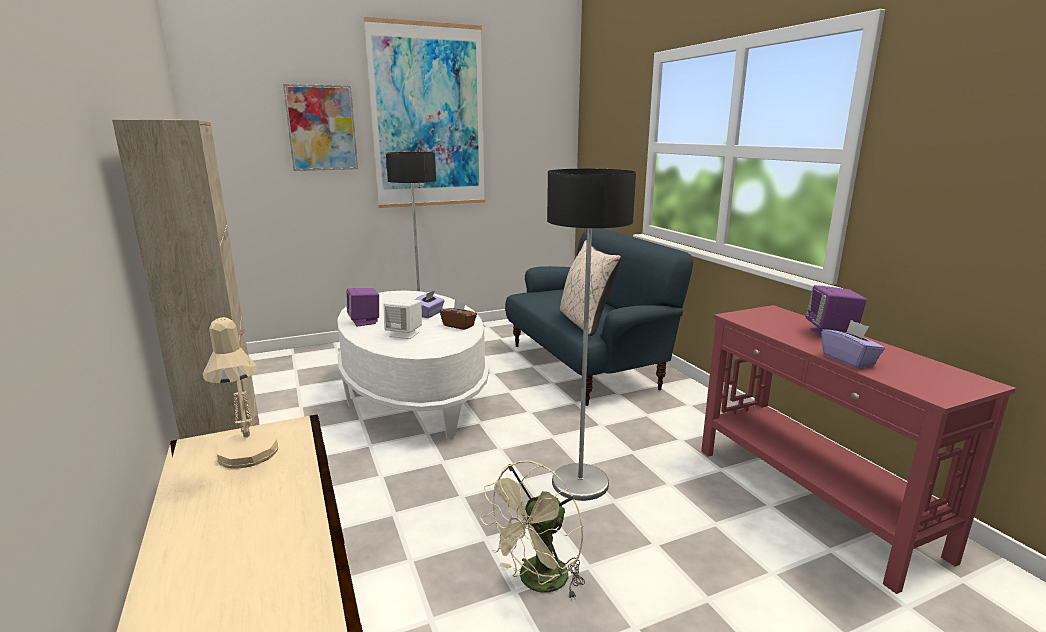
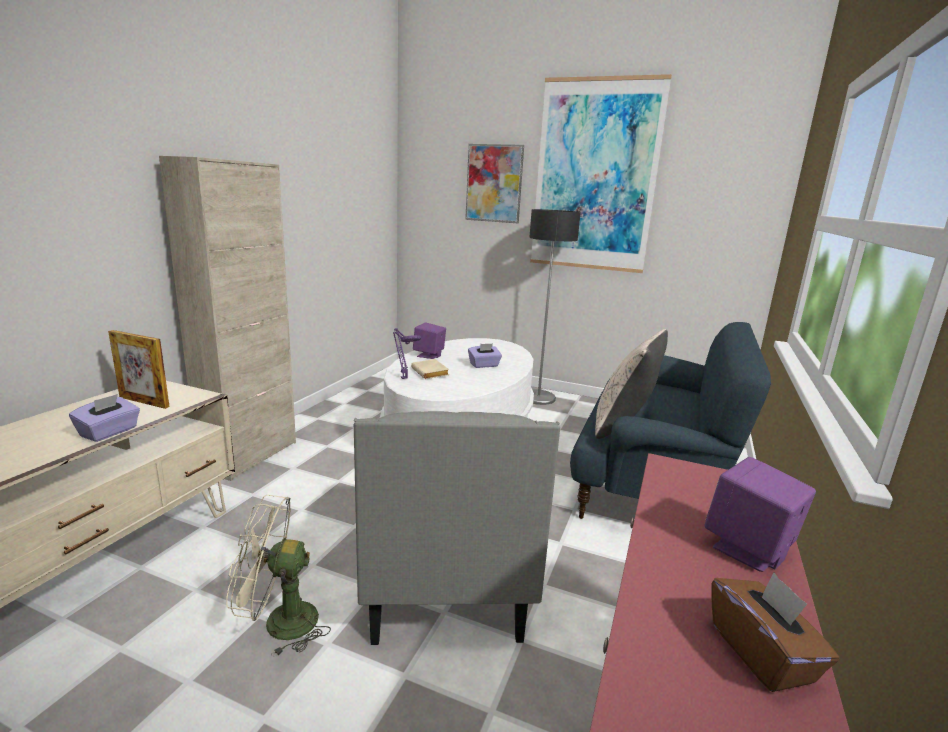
camera: 45 degrees right, 0 degrees up
beige table lamp [203,317,278,469] -> picture frame [108,330,170,409]
white speaker [383,298,422,339] -> beige book [411,359,449,379]
brown tissue box [440,300,477,330] -> brown tissue box moved to [712,572,839,692]
floor lamp [547,169,636,501] -> grey armchair [354,411,560,645]
purple tissue box [821,320,885,368] -> purple tissue box moved to [69,394,140,442]
none -> purple table lamp [393,328,421,379]

